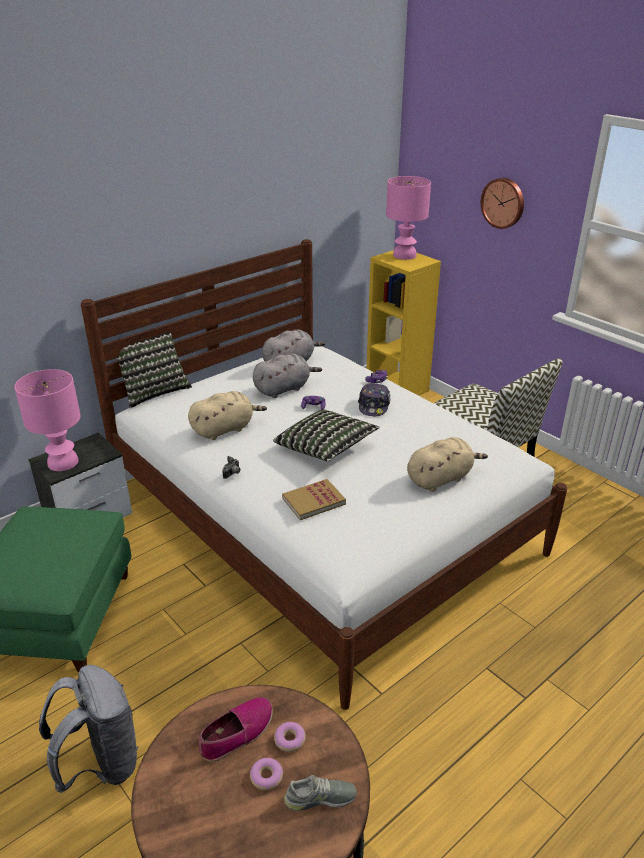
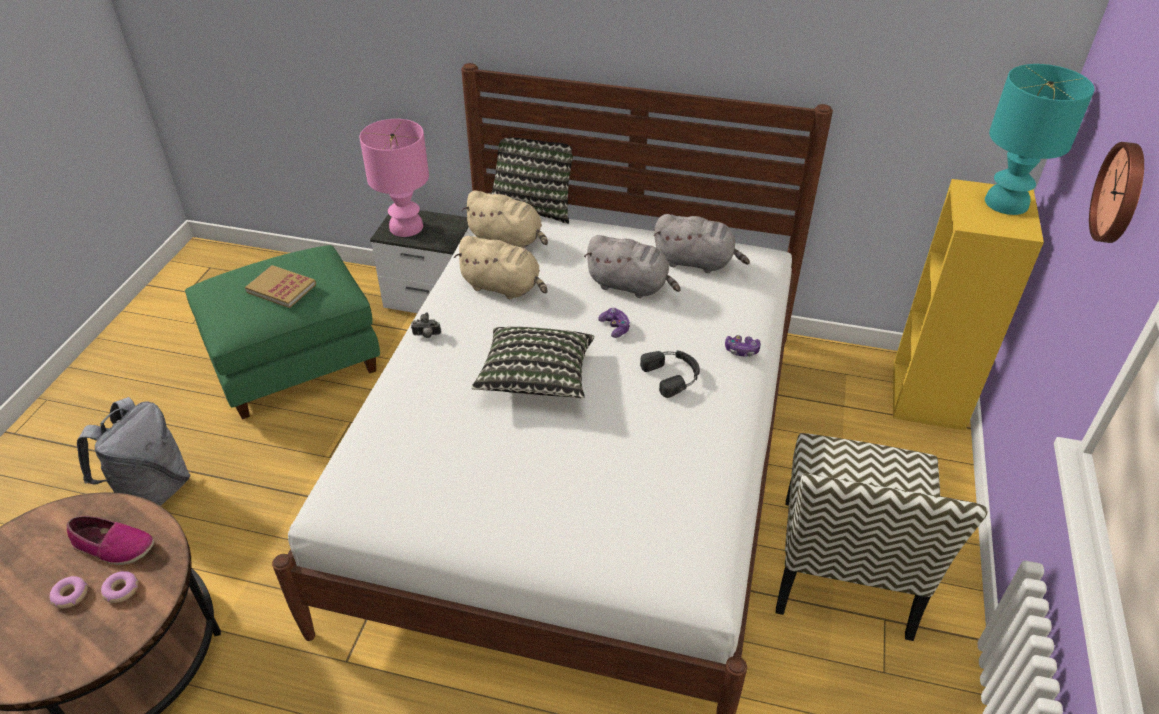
camera: 55 degrees right, 10 degrees up
book [282,479,346,520] -> book moved to [245,265,316,308]
grey shoe [284,775,357,811] -> none
cap [358,383,390,416] -> black headphones [640,350,700,398]
pink table lamp [386,176,431,260] -> turquoise table lamp [985,64,1094,215]
beige plush toy [407,437,488,492] -> beige plush toy moved to [462,190,548,248]

